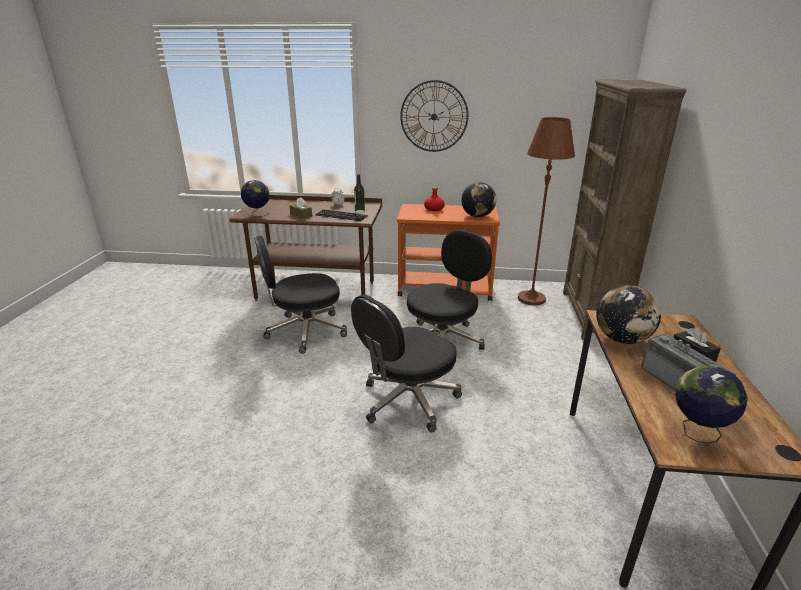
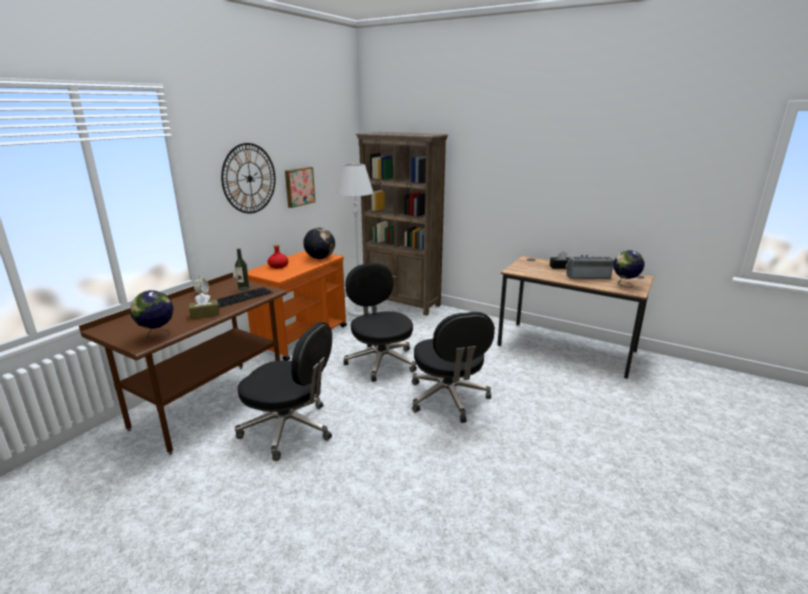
camera: 65 degrees left, 5 degrees down
black office chair [254,235,347,354] -> black office chair turned 75 degrees counterclockwise [235,322,332,461]
brown floor lamp [518,117,575,305] -> white floor lamp [336,164,373,317]
globe [596,285,661,344] -> none
none -> picture [285,167,315,208]

